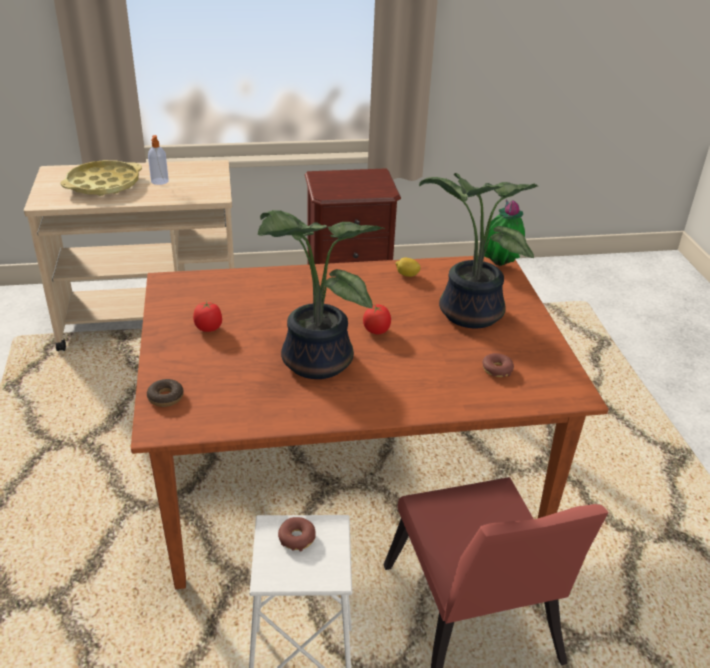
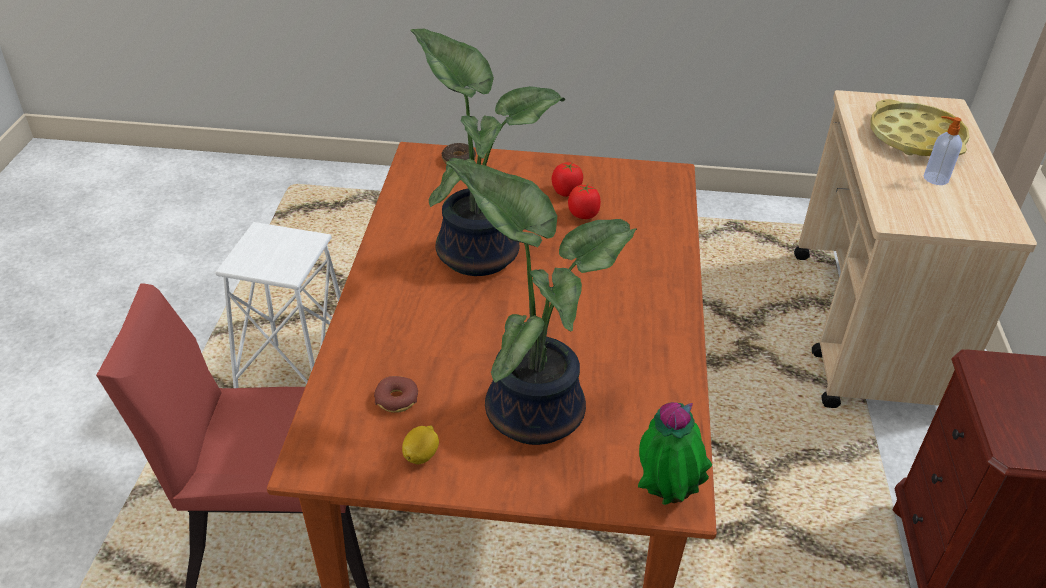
camera: 105 degrees right, 5 degrees up
donut [278,517,316,552] -> none
tomato [363,304,391,335] -> tomato moved to [568,183,601,219]
lemon [395,257,421,277] -> lemon moved to [402,426,439,464]

